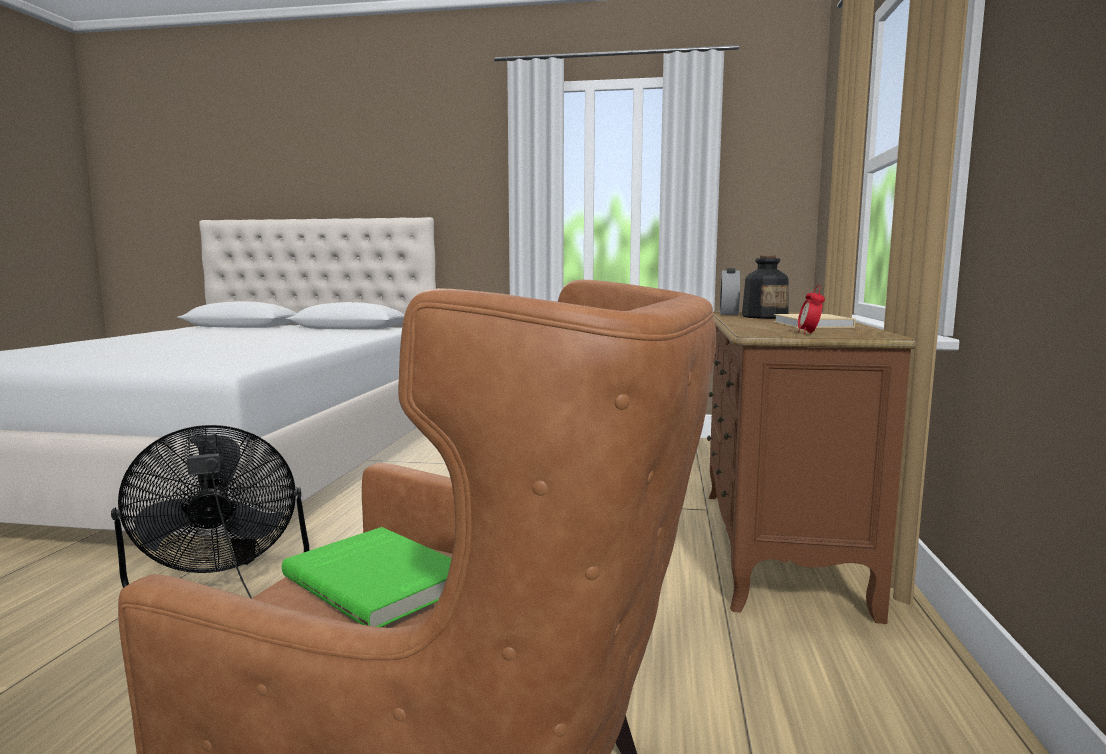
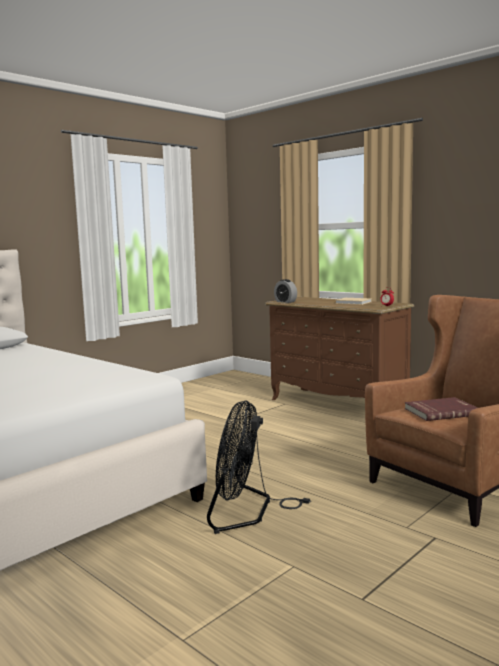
camera: 55 degrees left, 0 degrees up
green book [282,527,452,627] -> red book [405,397,477,421]
bottle [742,255,788,319] -> none

